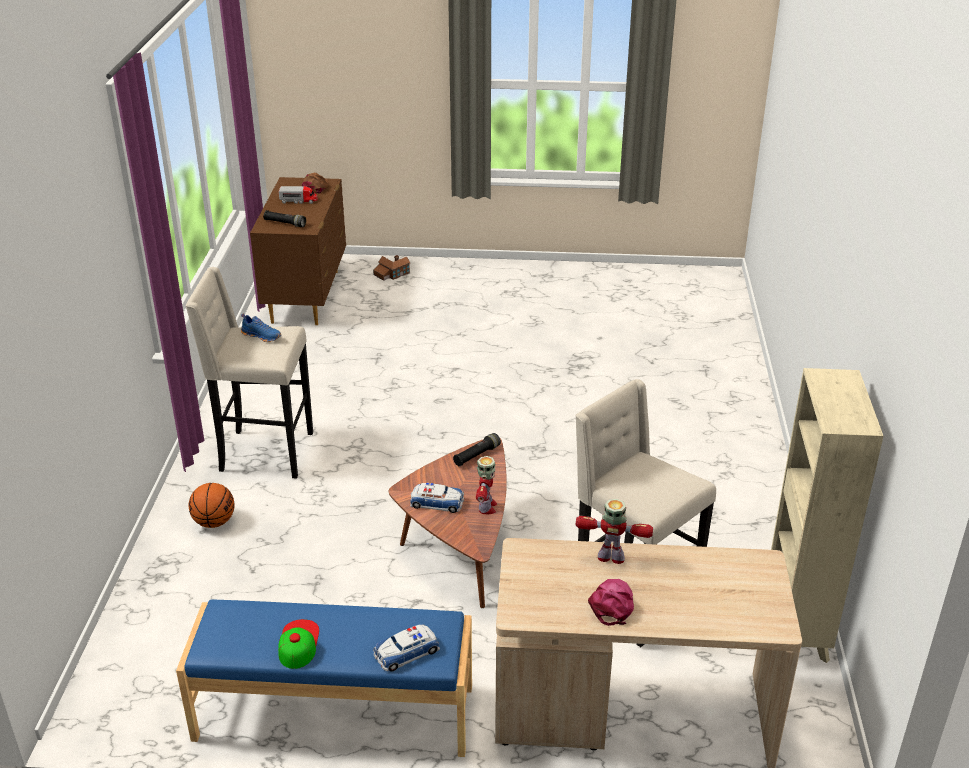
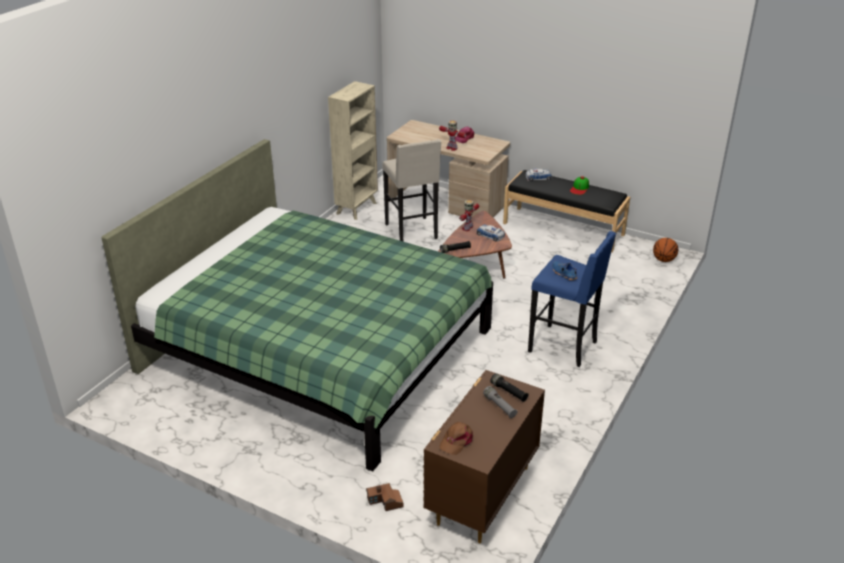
camera: 155 degrees left, 0 degrees up
blue bench [176,599,472,757] -> black bench [503,170,630,253]
beige stool [185,267,313,478] -> blue stool [528,231,616,367]
basketball [189,483,235,528] -> basketball moved to [653,238,678,262]
toy truck [279,186,318,204] -> none
none -> green bed [101,139,493,471]
none -> grey flashlight [483,386,518,418]

